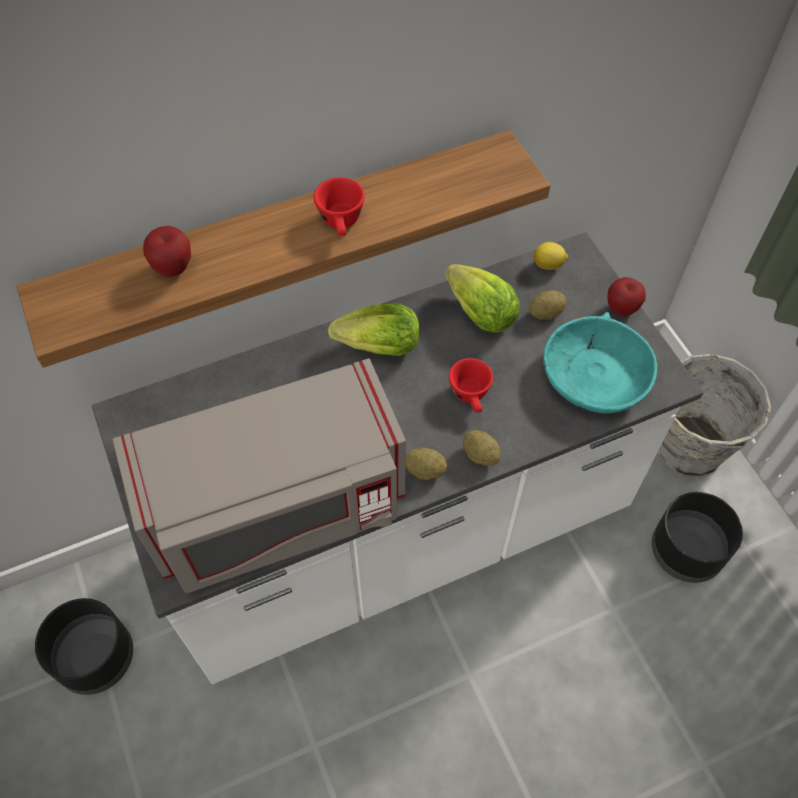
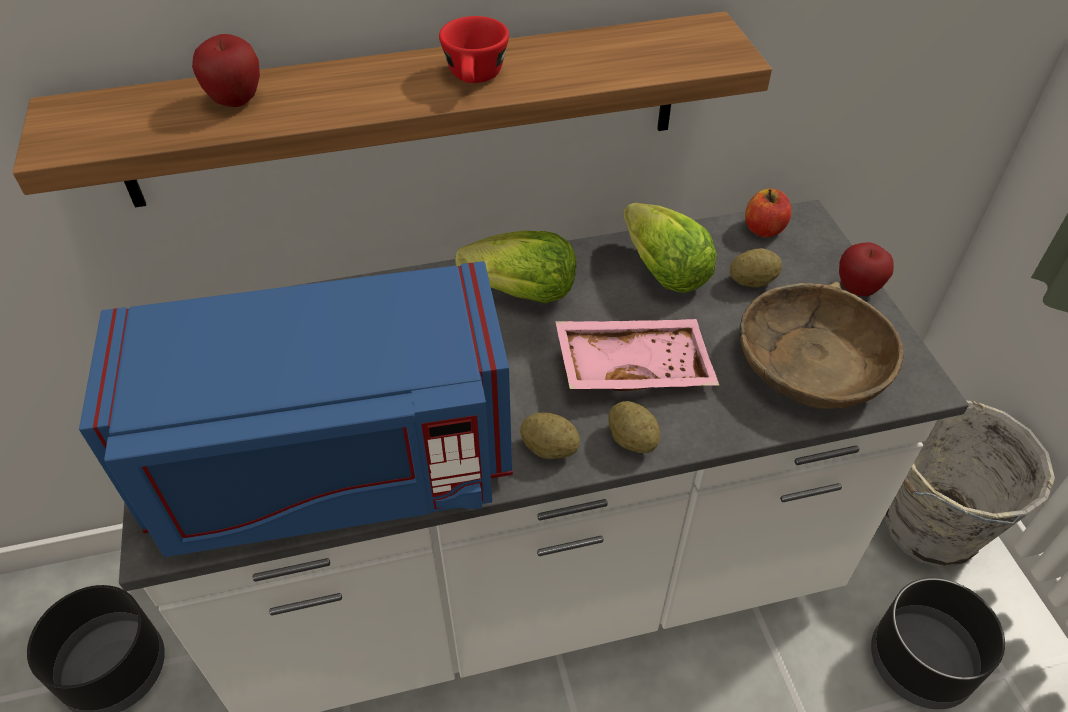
camera: 10 degrees right, 10 degrees down
grey microwave [113,358,406,594] -> blue microwave [79,261,513,557]
red cup [449,358,493,412] -> pink tray [555,319,720,391]
lemon [534,242,568,270] -> apple [745,189,791,237]
turquoise bowl [543,312,657,413] -> brown bowl [739,282,904,409]

